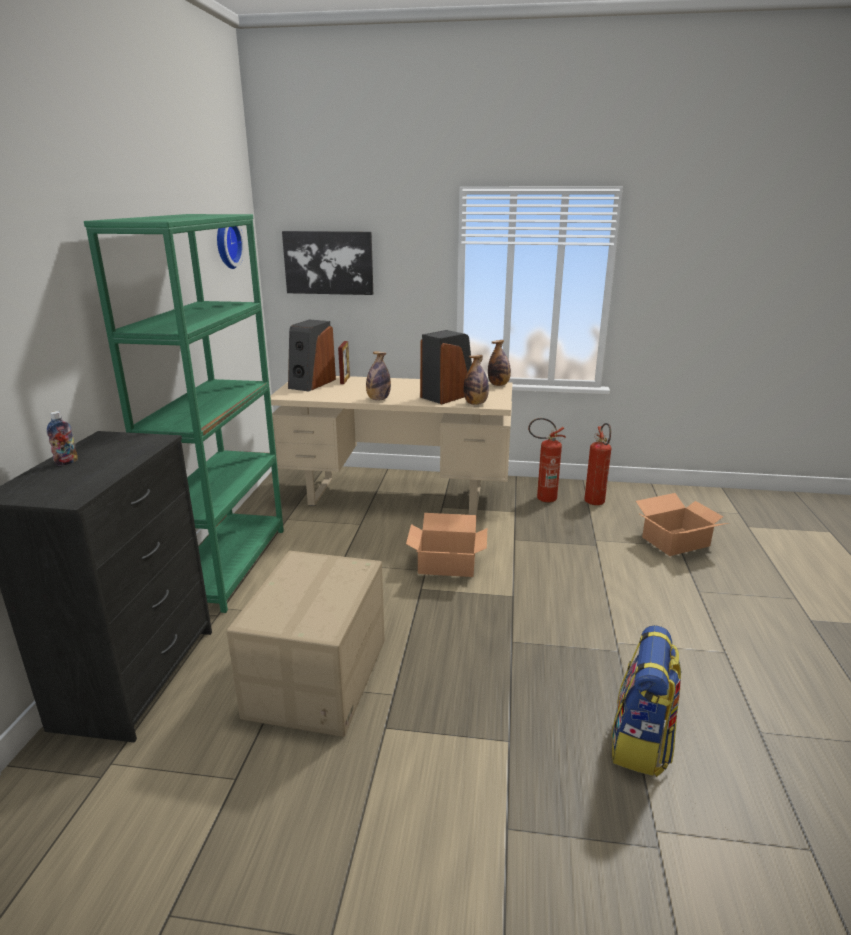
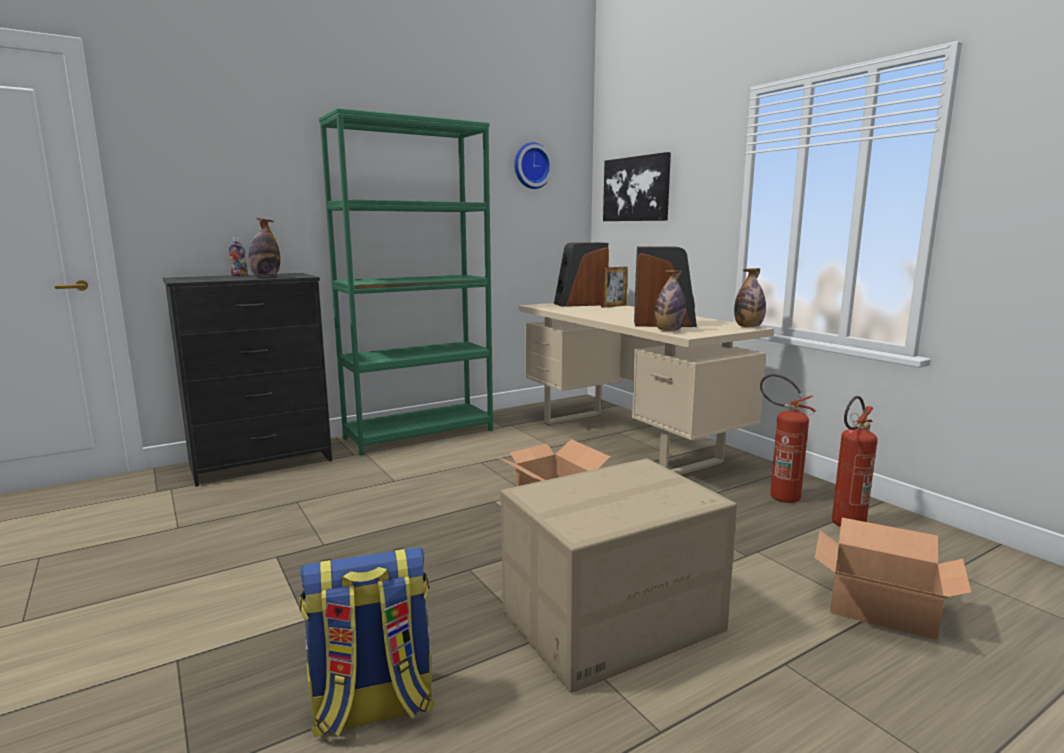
camera: 50 degrees right, 10 degrees down
cardboard box [226,551,385,737] -> cardboard box moved to [501,458,737,693]
bottle [366,352,391,400] -> bottle moved to [249,218,280,277]

